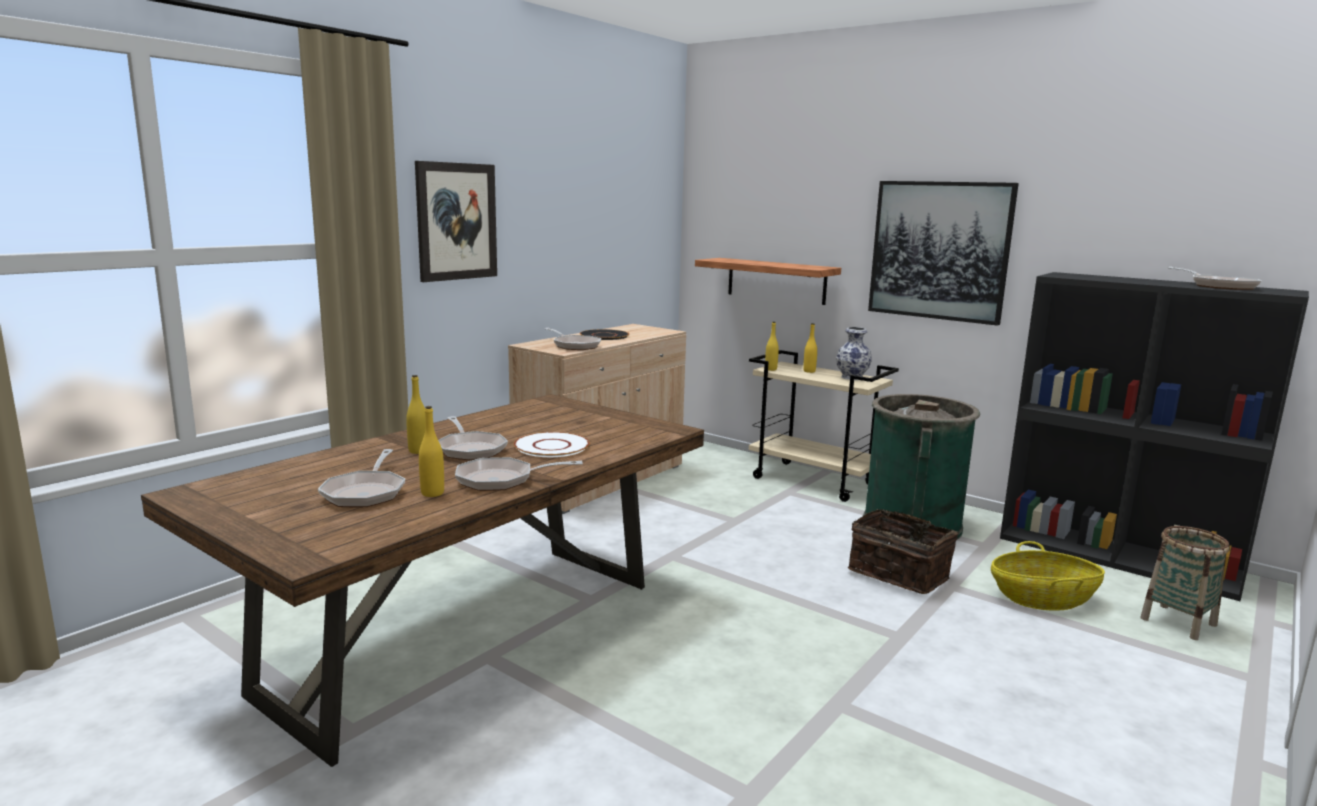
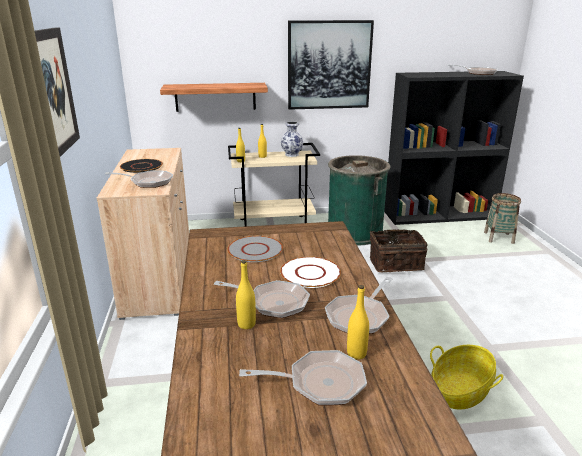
camera: 45 degrees left, 10 degrees up
frying pan [318,449,405,507] -> frying pan turned 45 degrees counterclockwise [239,350,367,406]
basket [991,541,1105,611] -> basket moved to [430,345,503,410]
none -> grey plate [227,236,283,262]

